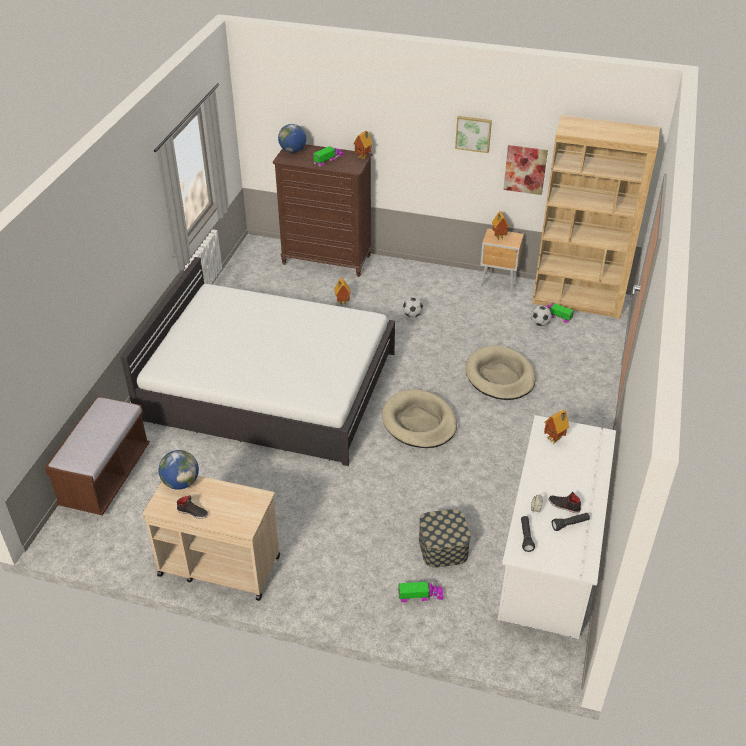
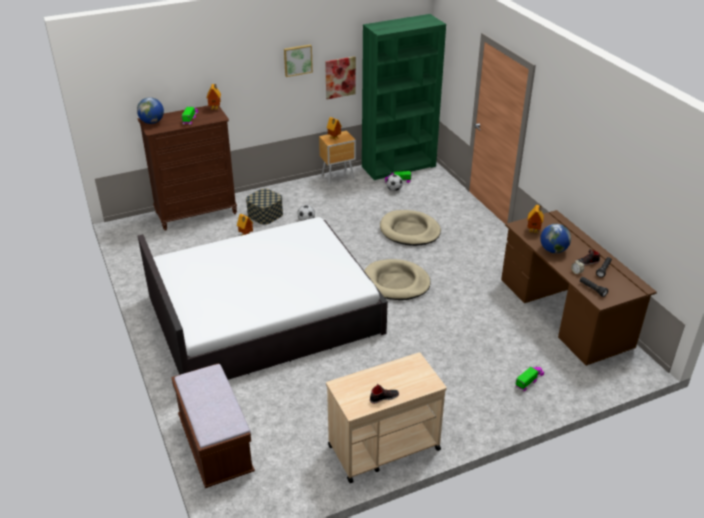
camera: 40 degrees left, 5 degrees down
globe [159,450,199,490] -> globe moved to [540,224,571,253]
storage box [419,509,471,568] -> storage box moved to [246,189,283,225]
white desk [498,415,616,639] -> brown desk [501,210,657,366]
brown bookcase [532,115,660,319] -> green bookcase [362,14,446,180]

